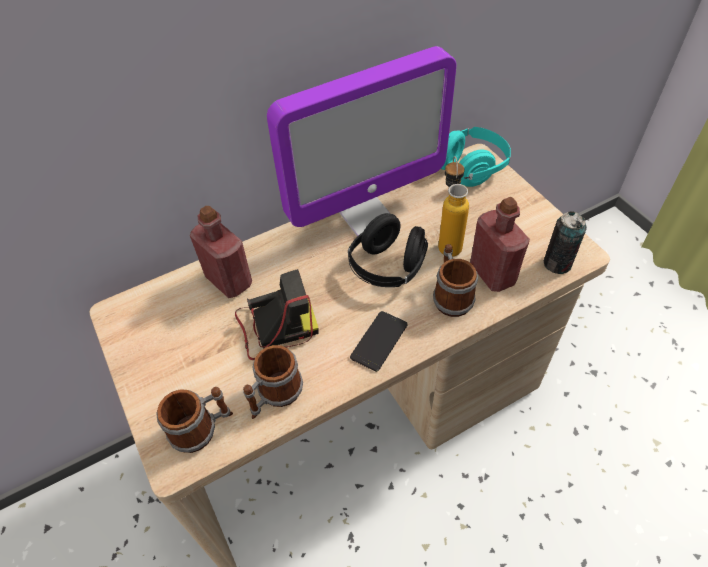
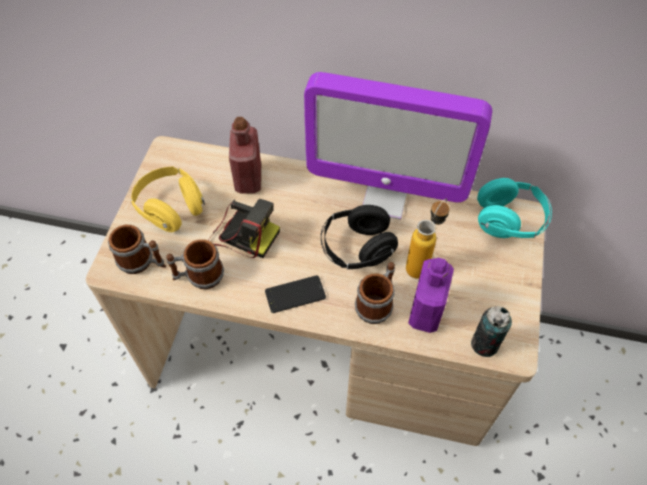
camera: 40 degrees right, 5 degrees up
red bottle [470,197,530,292] -> purple bottle [408,258,454,333]
none -> yellow headphones [131,166,205,232]

